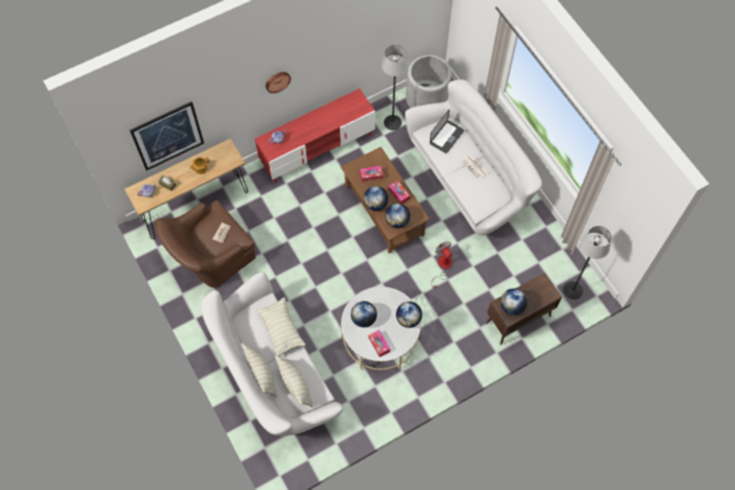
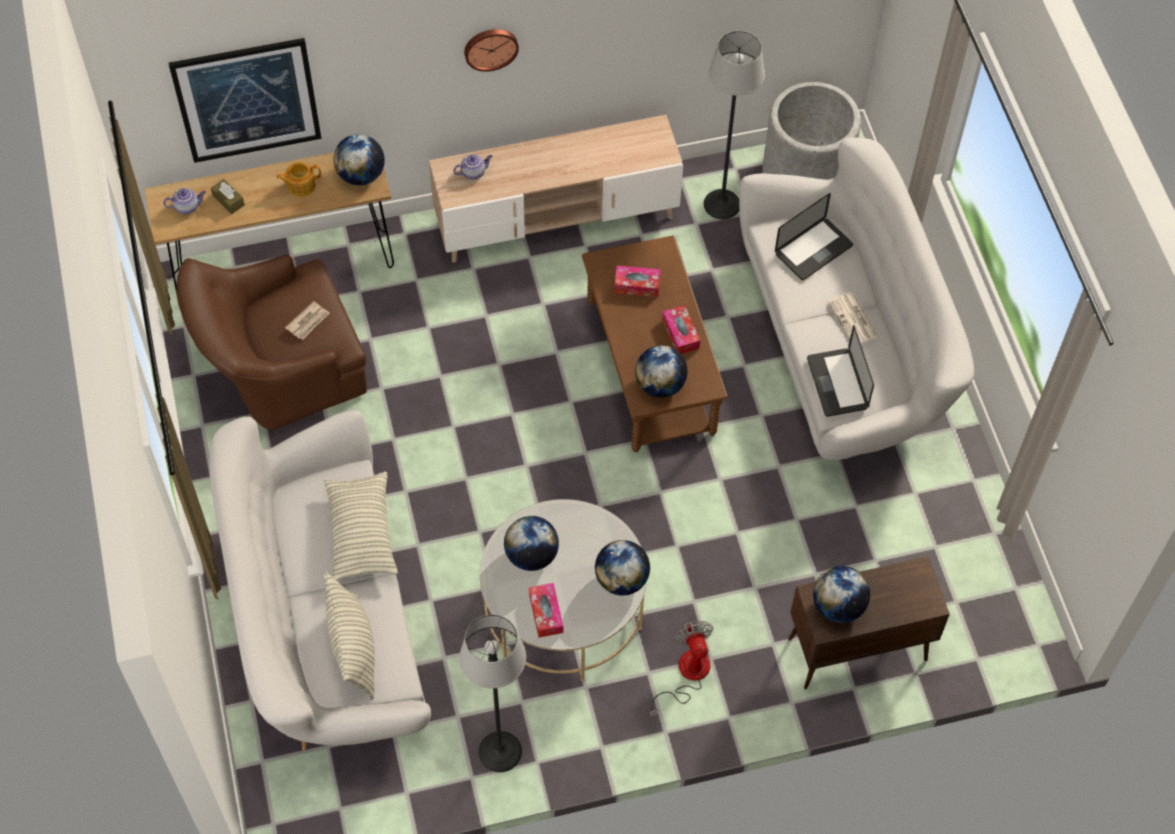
camera: 15 degrees right, 5 degrees down
pillow [241,343,277,397] -> none
red tv stand [255,88,375,183] -> beige tv stand [429,115,683,263]
globe [363,186,388,211] -> globe moved to [333,134,385,185]
fan [432,241,452,289] -> fan moved to [650,621,714,716]
floor lamp [563,226,611,299] -> floor lamp moved to [459,614,526,772]
none -> laptop [807,325,874,417]

